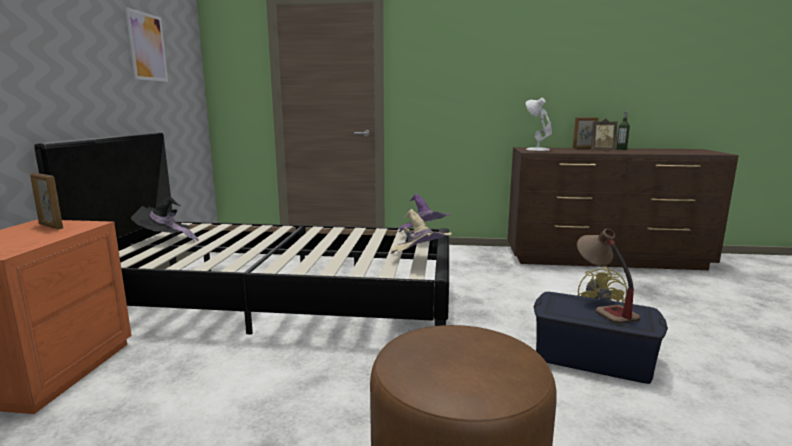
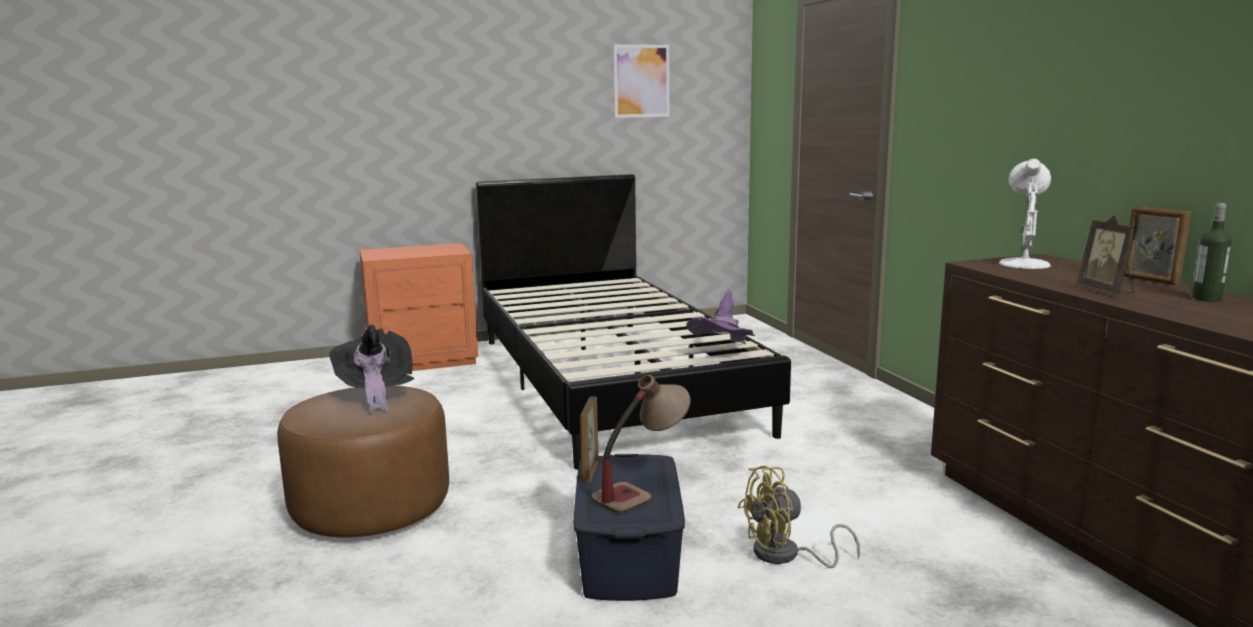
camera: 65 degrees right, 0 degrees up
picture frame [30,173,63,229] -> picture frame moved to [580,396,599,483]
black hat [131,196,199,243] -> black hat moved to [329,325,415,414]
beige hat [391,209,452,254] -> none

